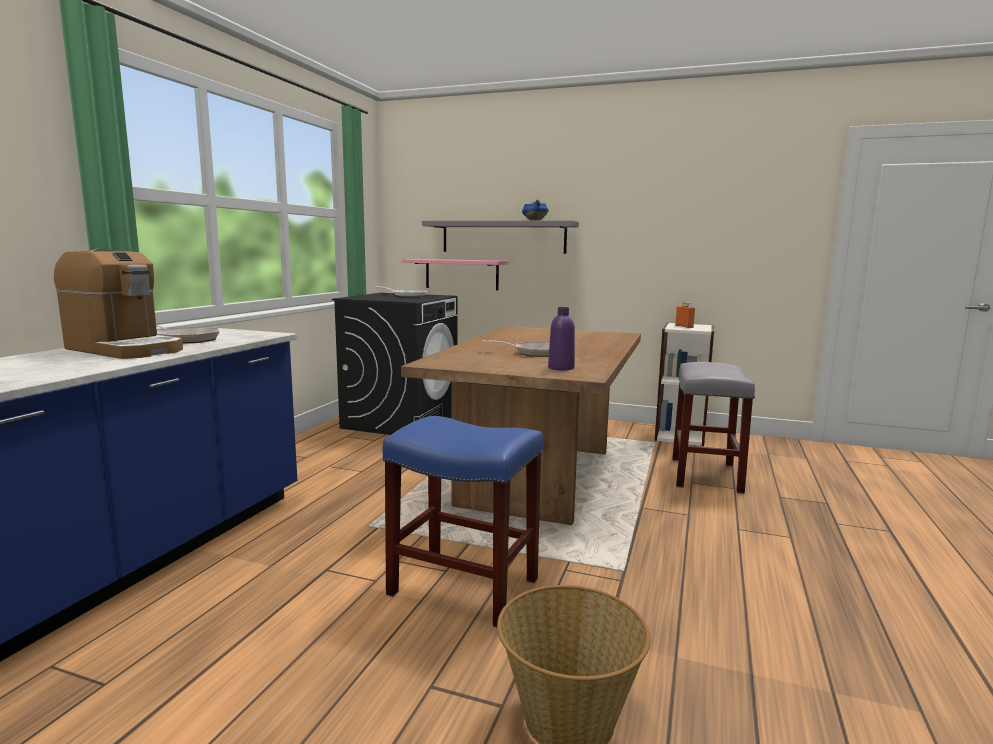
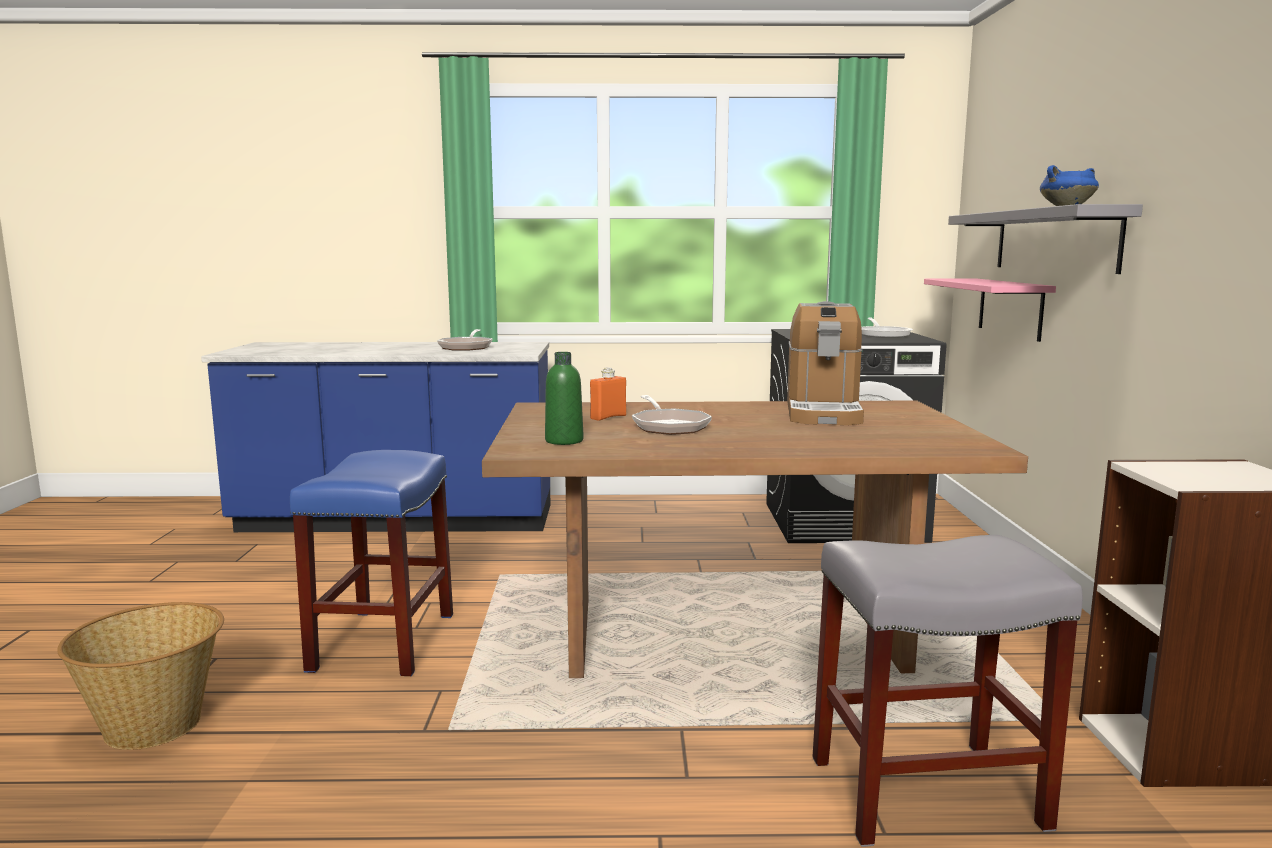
camera: 70 degrees right, 0 degrees up
coffee machine [54,249,183,359] -> coffee machine moved to [787,301,864,425]
purple bottle [548,307,575,371] -> green bottle [545,352,583,445]
orange bottle [675,301,695,328] -> orange bottle moved to [590,368,626,421]

